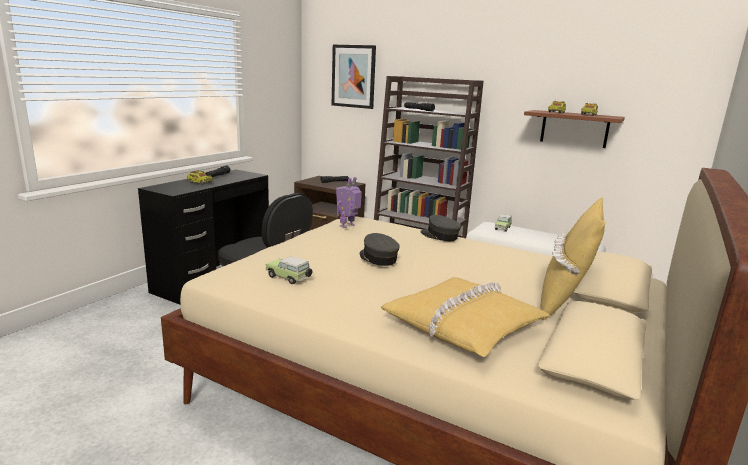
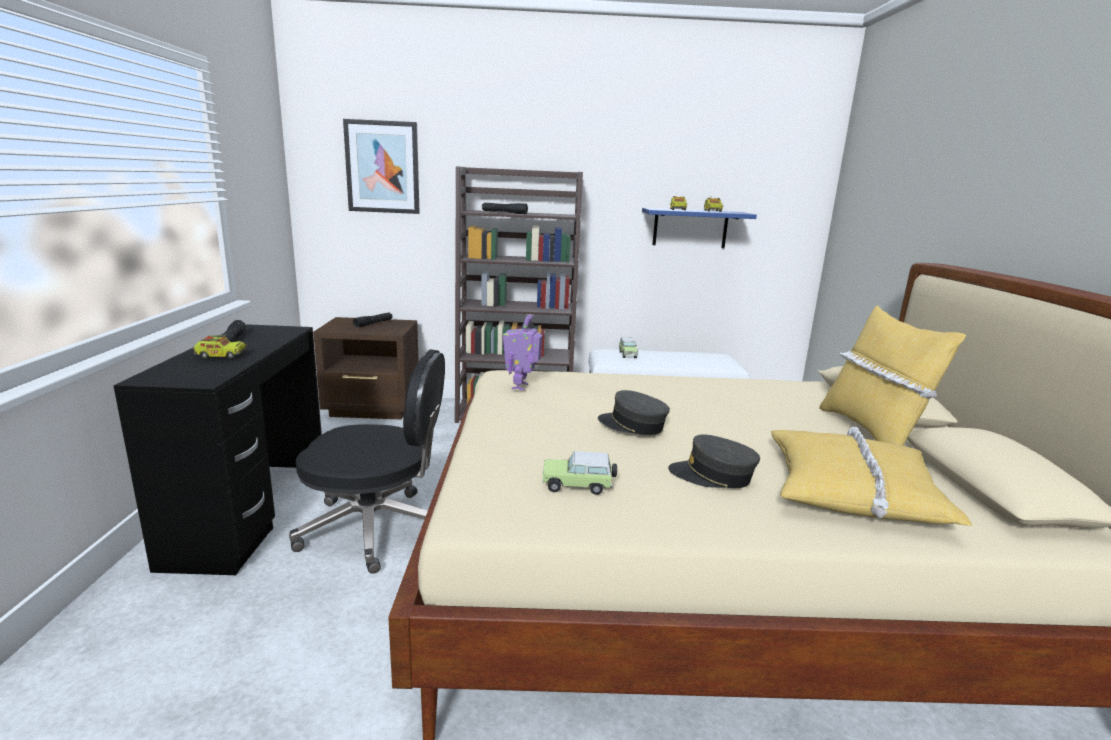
camera: 30 degrees left, 0 degrees up
grey cap [420,215,461,241] -> grey cap moved to [668,434,760,488]
brown shelf [524,110,625,148] -> blue shelf [642,208,757,248]

